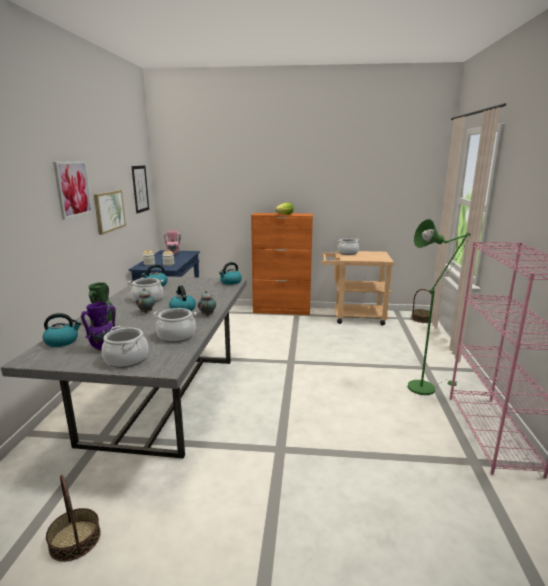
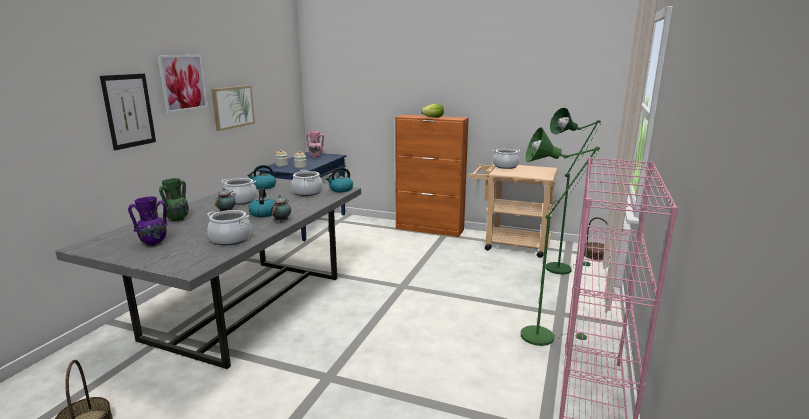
camera: 15 degrees right, 0 degrees up
kettle [43,313,81,347] -> none
cooking pot [102,326,148,368] -> cooking pot moved to [291,170,323,196]
picture [132,165,149,214] -> picture moved to [100,74,156,151]
none -> green floor lamp [546,108,601,275]

